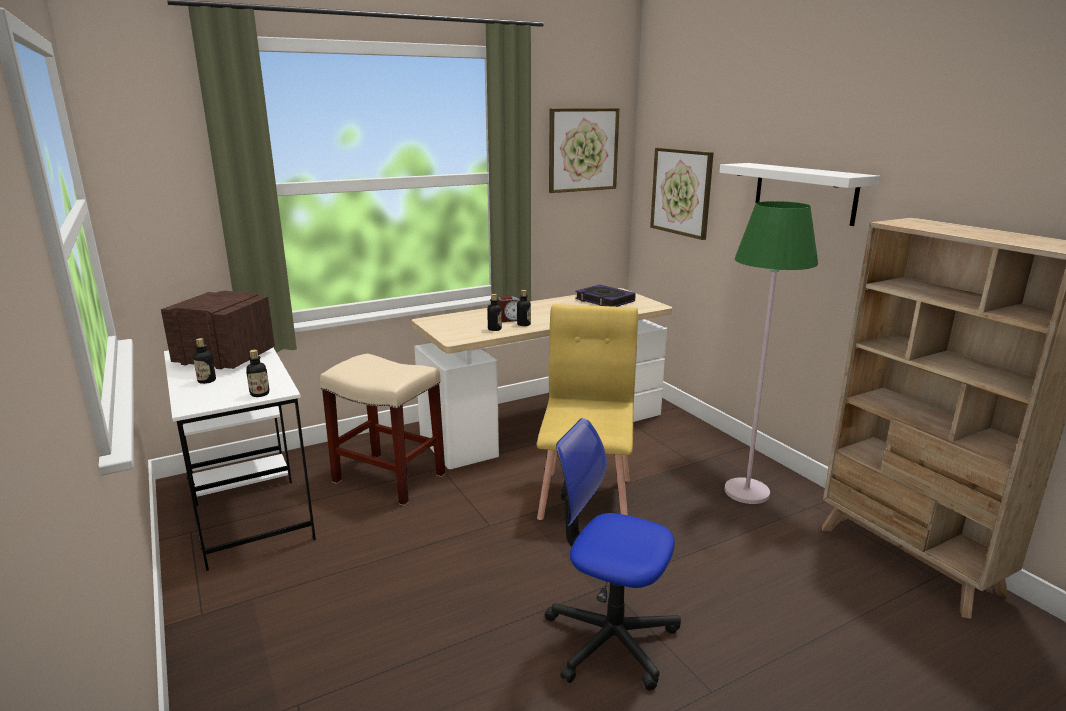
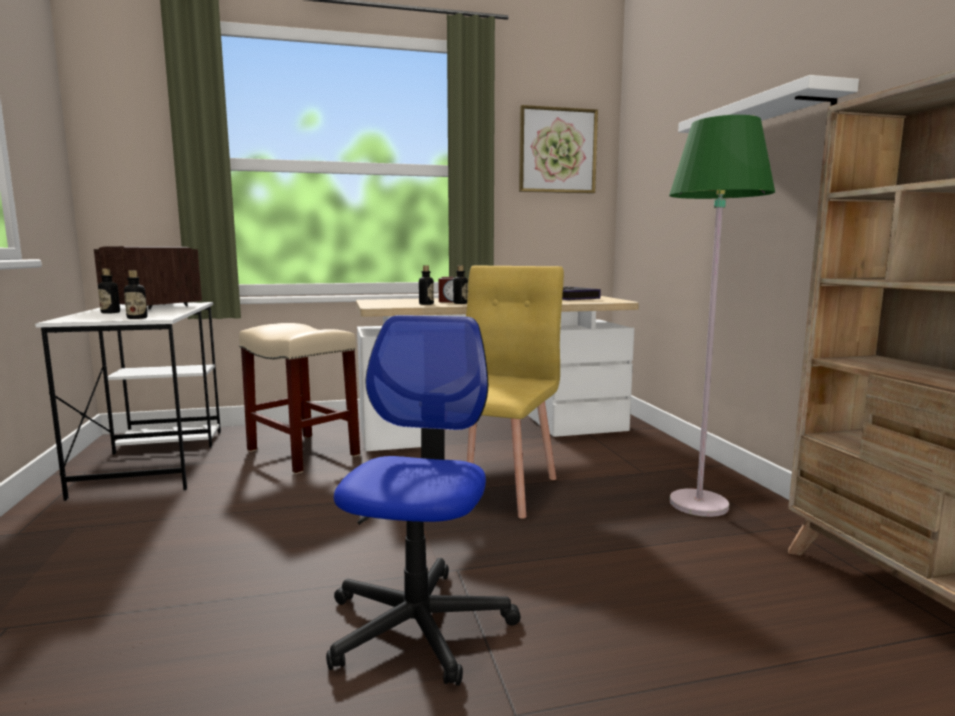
camera: 15 degrees right, 10 degrees down
office chair [545,418,681,690] -> office chair turned 60 degrees clockwise [326,315,521,686]
picture [650,148,714,240] -> none

